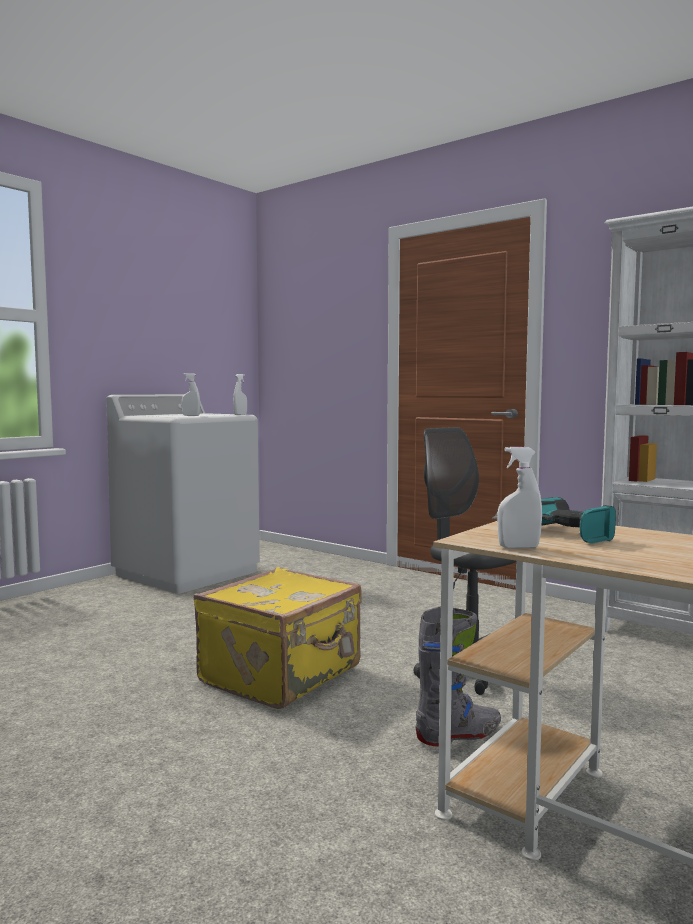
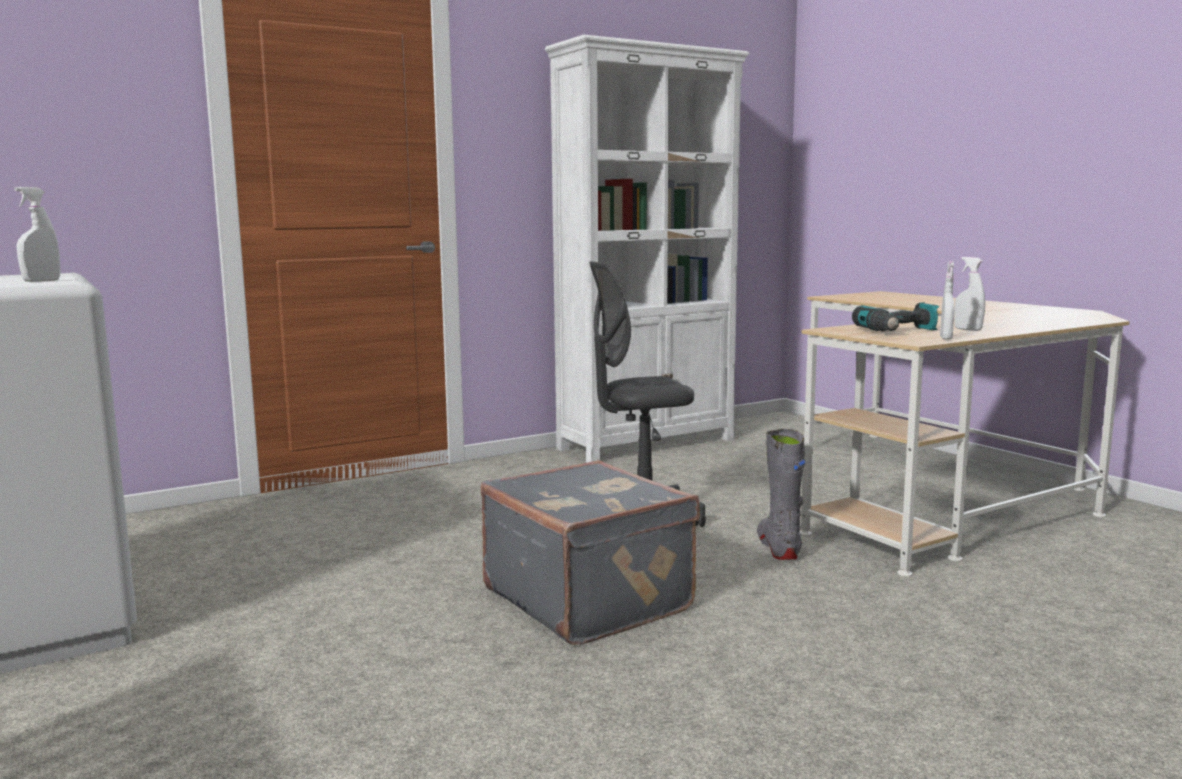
camera: 70 degrees left, 5 degrees up
yellow suitcase [193,567,362,709] -> grey suitcase [481,460,700,645]
white spray bottle [233,374,247,415] -> white spray bottle moved to [954,257,985,331]

